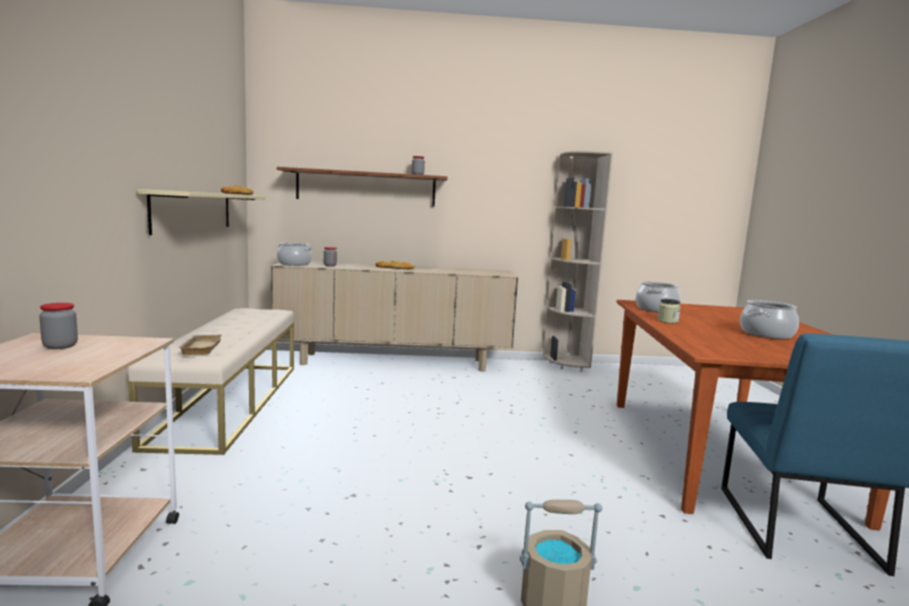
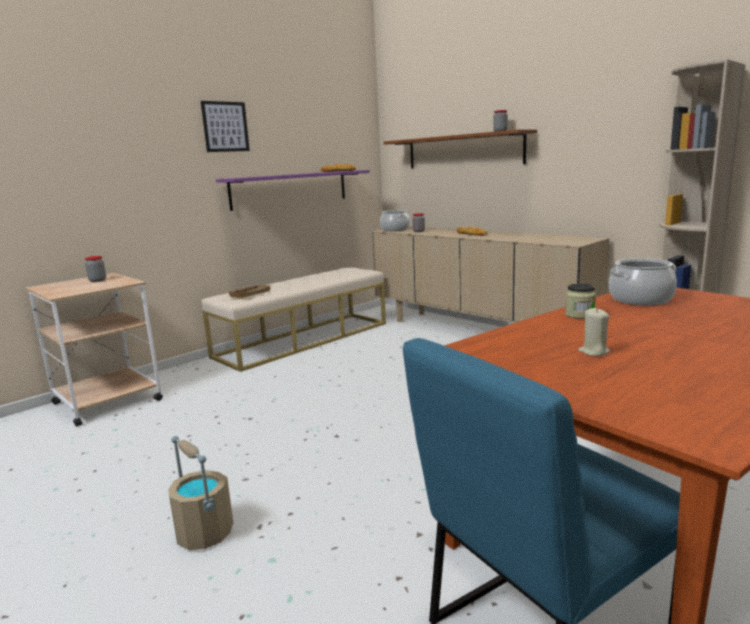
camera: 50 degrees right, 5 degrees up
beige shelf [138,189,266,235] -> purple shelf [216,170,370,211]
cooking pot [740,300,799,339] -> none
none -> picture [201,101,250,152]
none -> beige candle [578,308,610,356]

